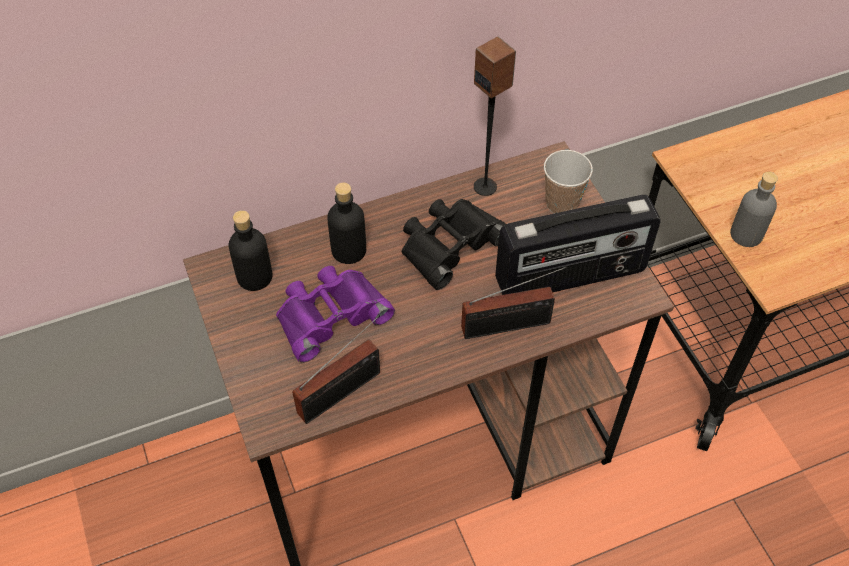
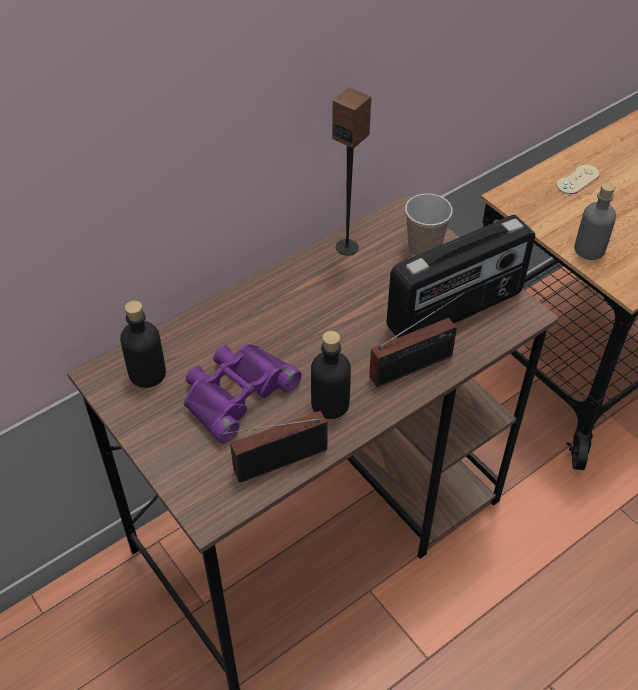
camera: 15 degrees left, 5 degrees down
radio [292,315,380,424] -> radio turned 150 degrees counterclockwise [220,411,328,483]
black bottle [327,183,366,264] -> black bottle moved to [311,331,351,419]
black binoculars [402,199,506,290] -> none
none -> beige game controller [557,165,600,194]

